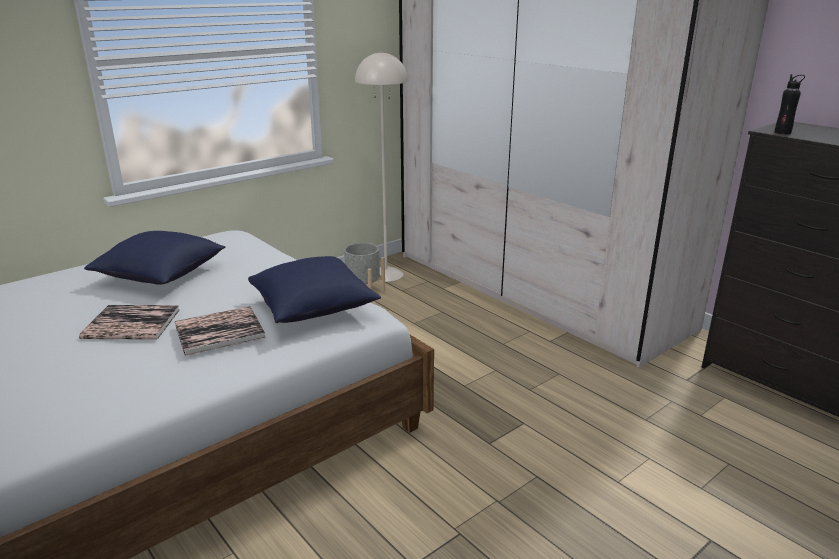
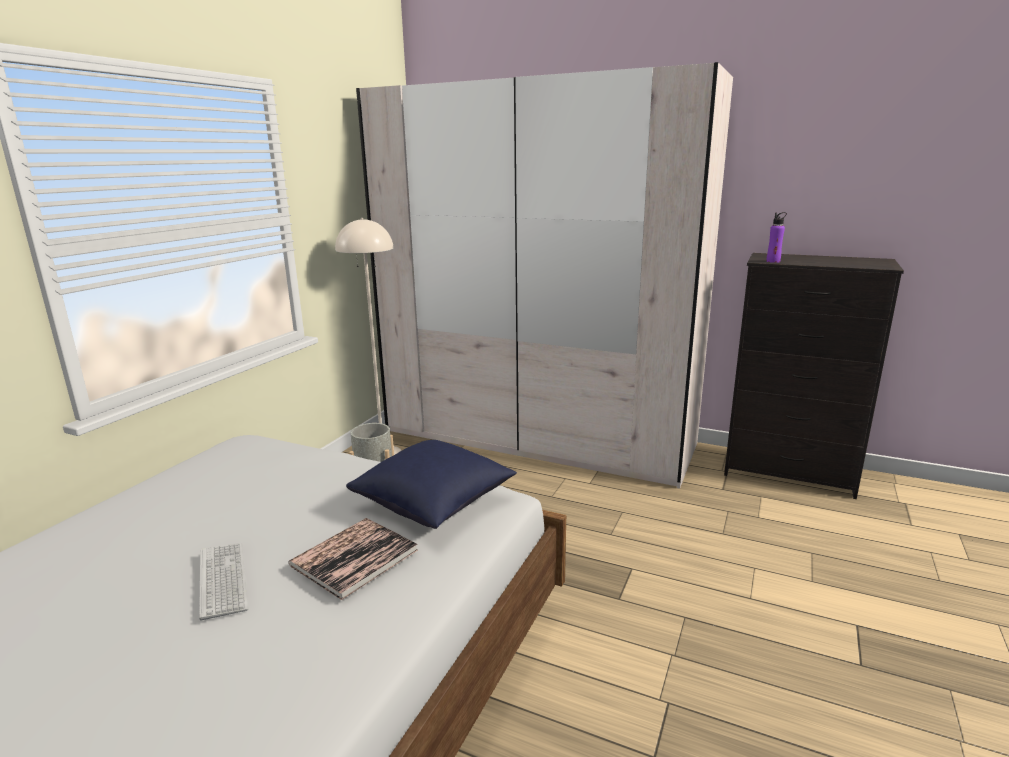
camera: 25 degrees left, 5 degrees down
book [79,305,180,340] -> keyboard [199,543,249,621]
blue pillow [84,231,226,285] -> none
black bottle [775,74,805,134] -> purple bottle [767,212,787,263]

